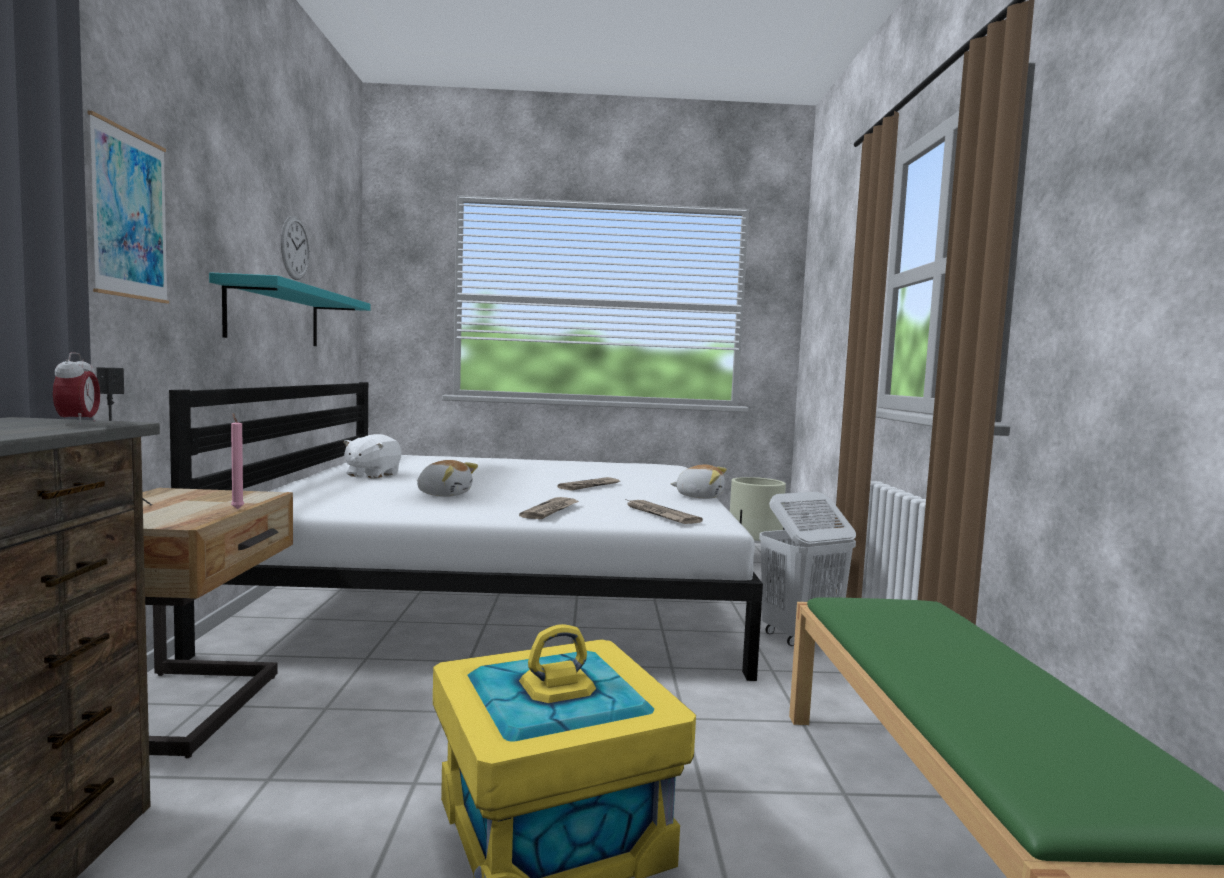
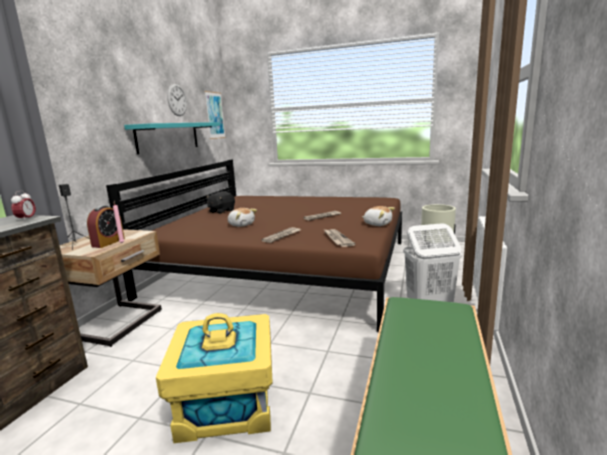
camera: 20 degrees right, 10 degrees up
picture [88,111,169,304] -> picture moved to [205,91,226,139]
white bed [169,382,763,681] -> brown bed [106,159,402,332]
white plush toy [343,434,402,479] -> black plush toy [207,191,235,214]
none -> alarm clock [87,206,125,248]

